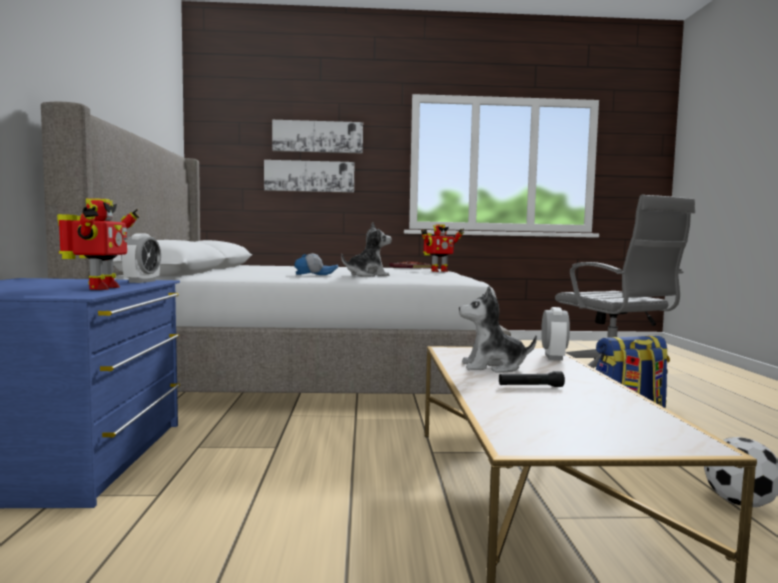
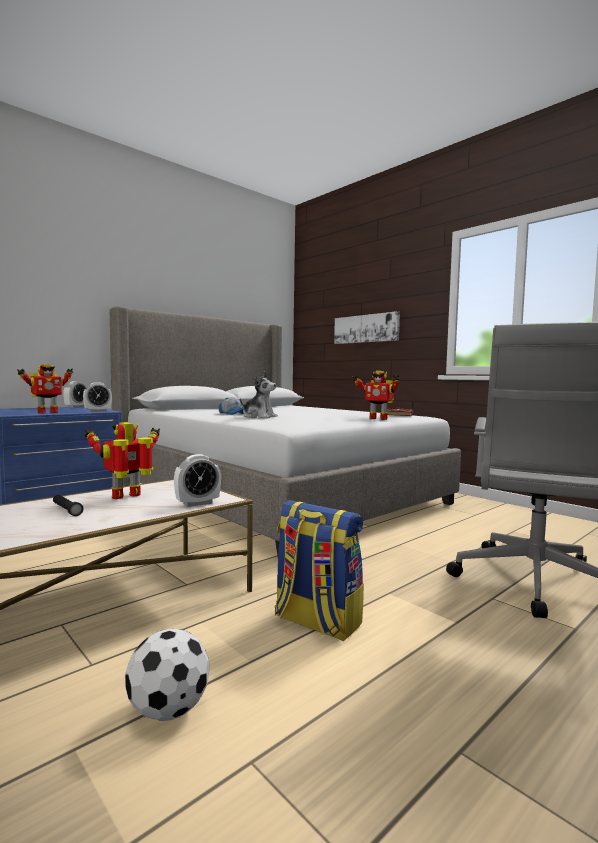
camera: 50 degrees right, 0 degrees up
picture [272,120,363,154] -> none
plush toy [459,286,537,373] -> toy robot [84,422,160,499]
none -> alarm clock [63,381,87,408]

